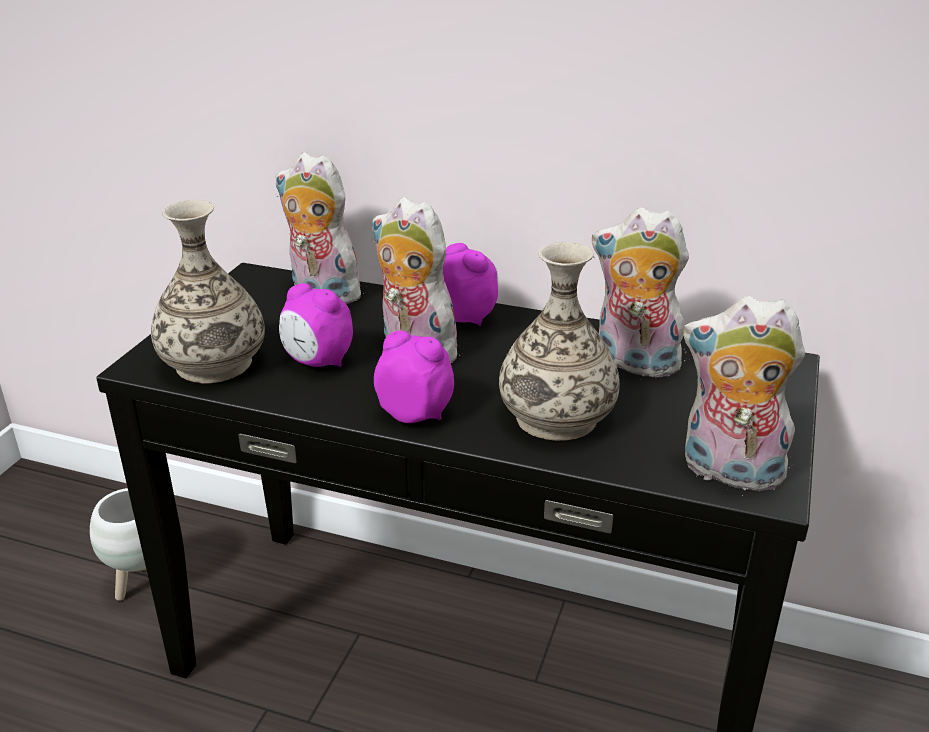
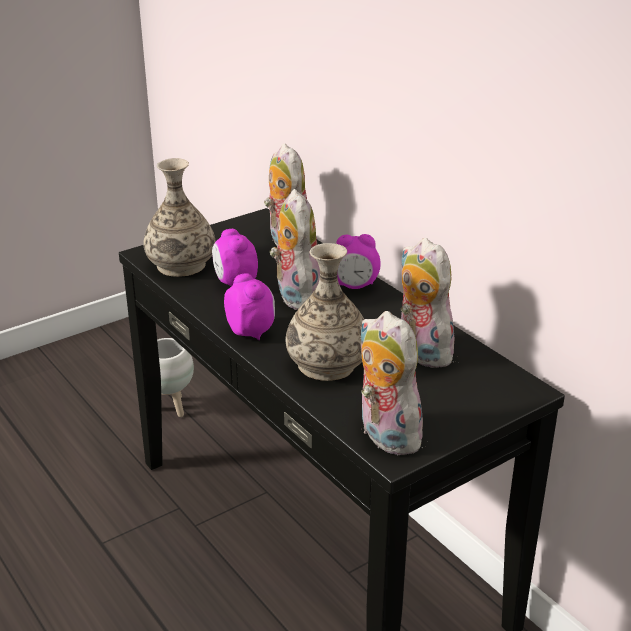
camera: 35 degrees right, 0 degrees up
alarm clock [443,243,499,326] -> alarm clock turned 90 degrees clockwise [336,234,381,289]

